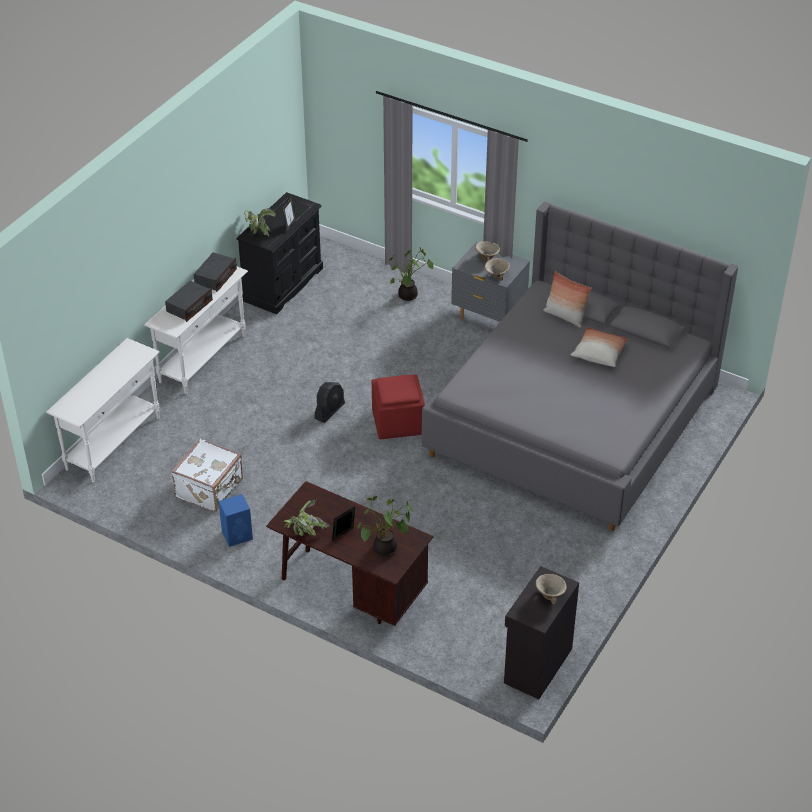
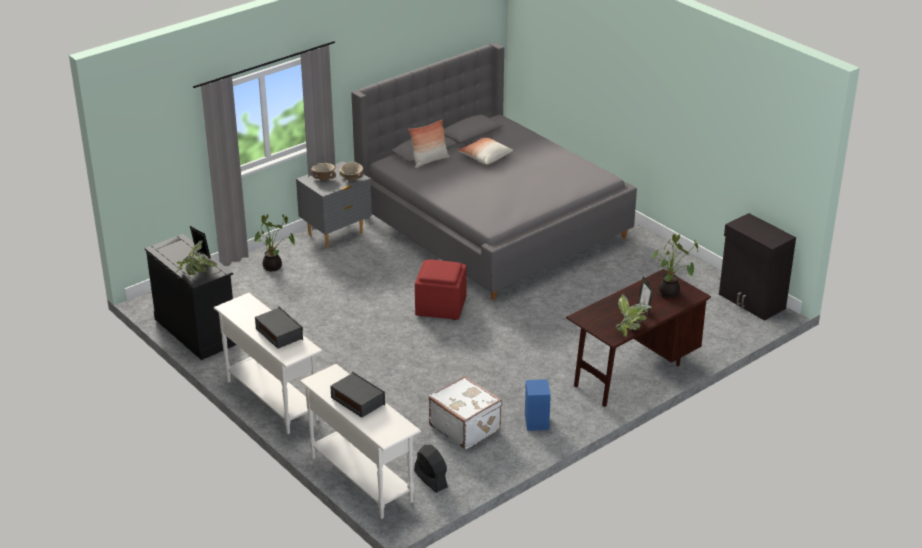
camera: 70 degrees left, 10 degrees down
radio [194,252,237,292] -> radio moved to [330,372,385,418]
black fan [314,382,345,423] -> black fan moved to [414,445,448,493]
beige bowl [536,574,566,605] -> none

